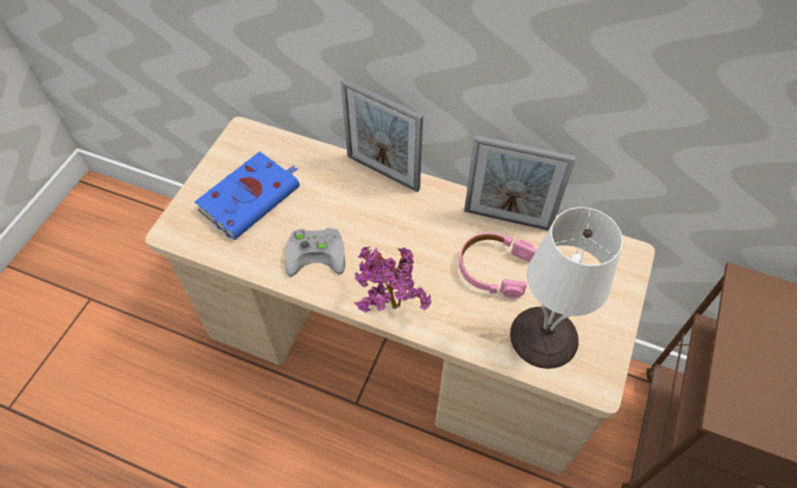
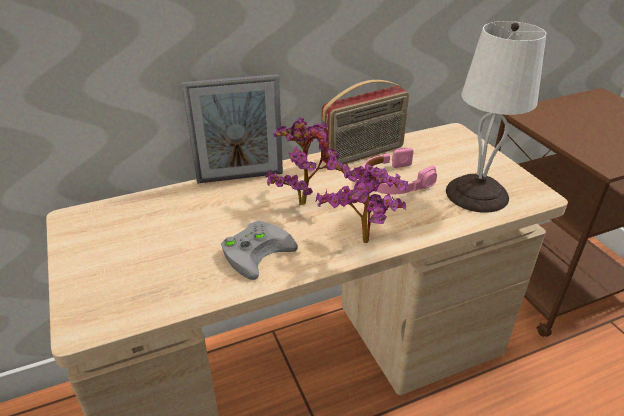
camera: 45 degrees left, 20 degrees down
blue book [195,151,300,240] -> none
picture frame [464,135,576,231] -> radio [321,80,409,165]
none -> potted plant [266,117,350,206]

